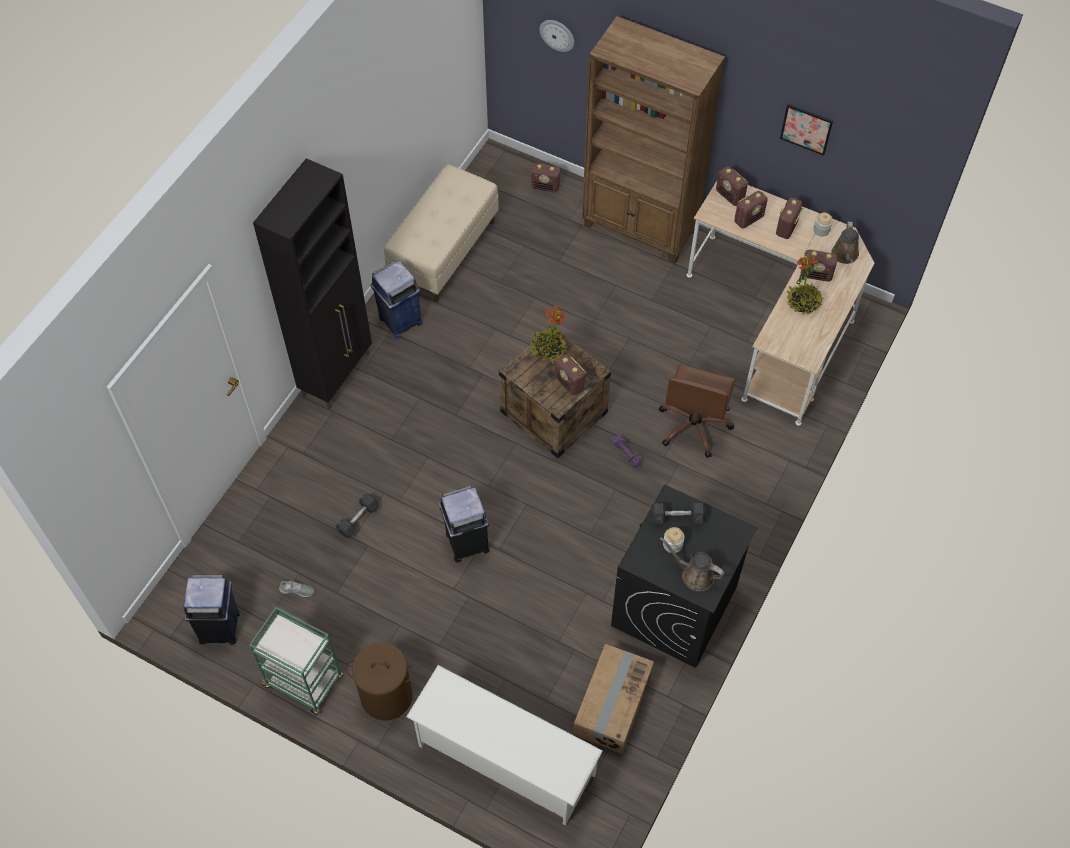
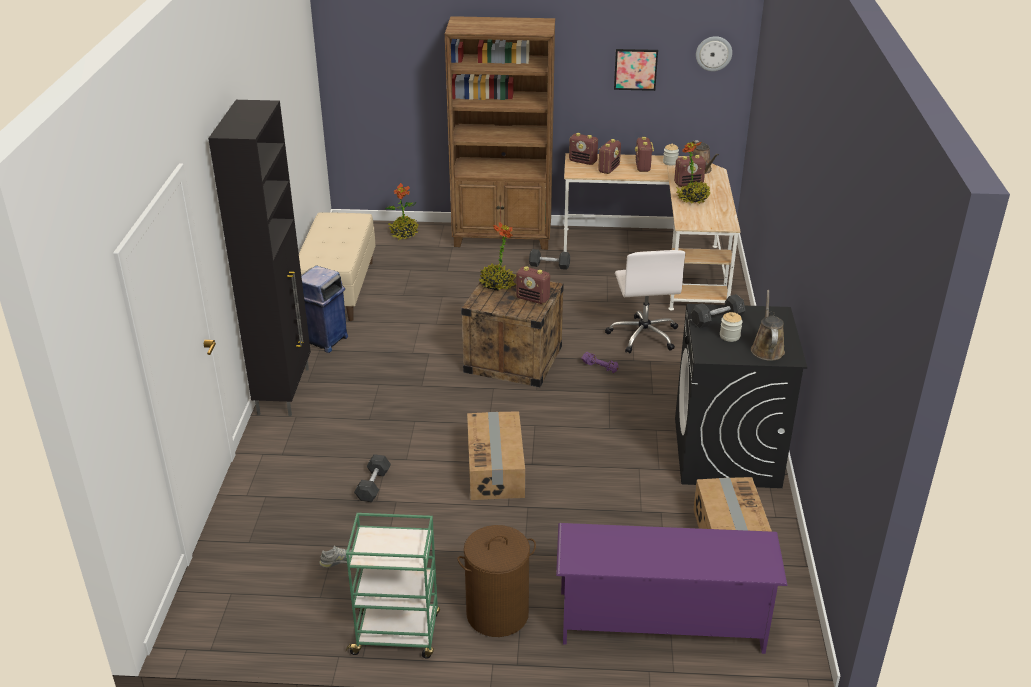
camera: 25 degrees left, 25 degrees down
blue trash can [184,575,240,645] -> none
white shoe rack [406,665,603,826] -> purple shoe rack [556,523,788,654]
black trash can [439,485,490,562] -> cardboard box [467,411,525,500]
radio [531,163,560,193] -> potted plant [386,183,419,240]
wall clock [540,20,574,52] -> wall clock moved to [696,36,732,71]
brown office chair [659,364,735,458] -> white office chair [605,250,685,353]
brown watering can [660,537,724,591] -> brown watering can turned 90 degrees clockwise [751,290,785,361]
none -> grey dumbbell [529,249,570,270]

